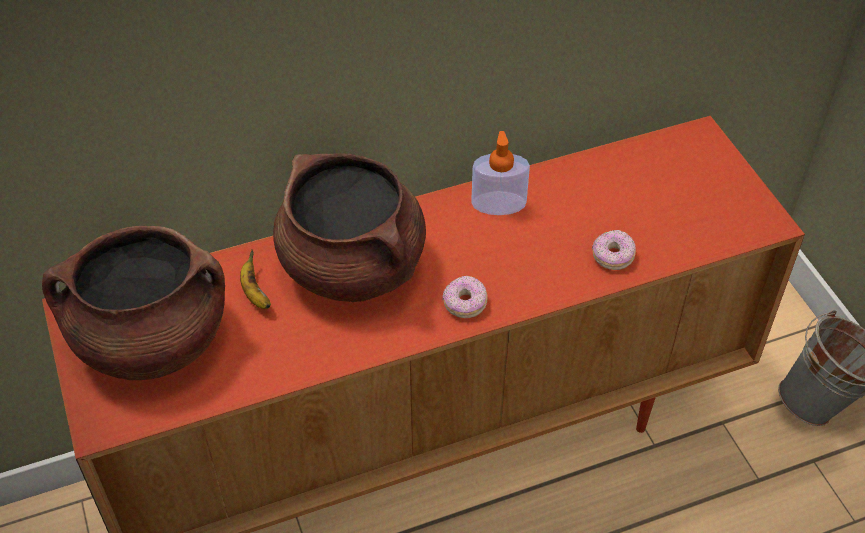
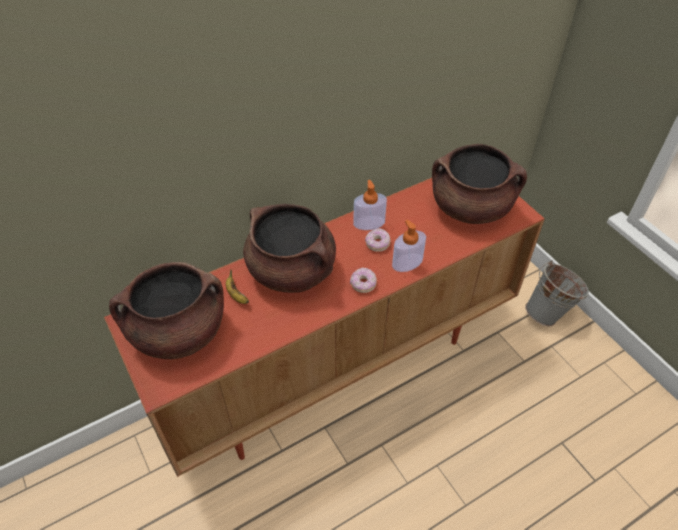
camera: 10 degrees left, 0 degrees up
donut [592,230,636,270] -> donut moved to [365,228,391,252]
none -> soap dispenser [392,220,426,272]
none -> brown cooking pot [432,144,527,224]

